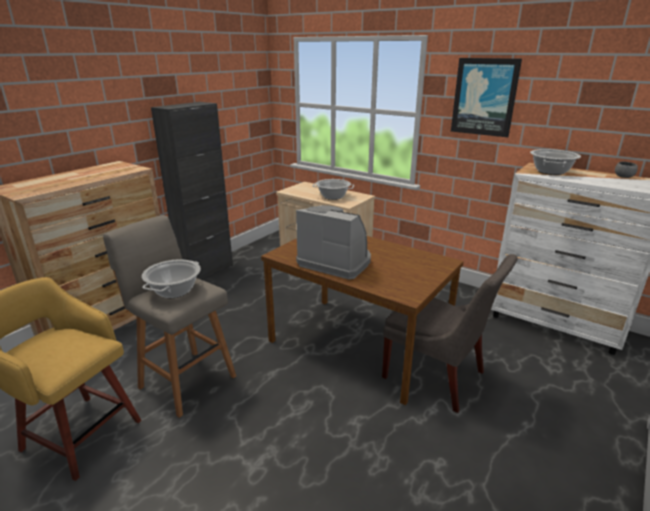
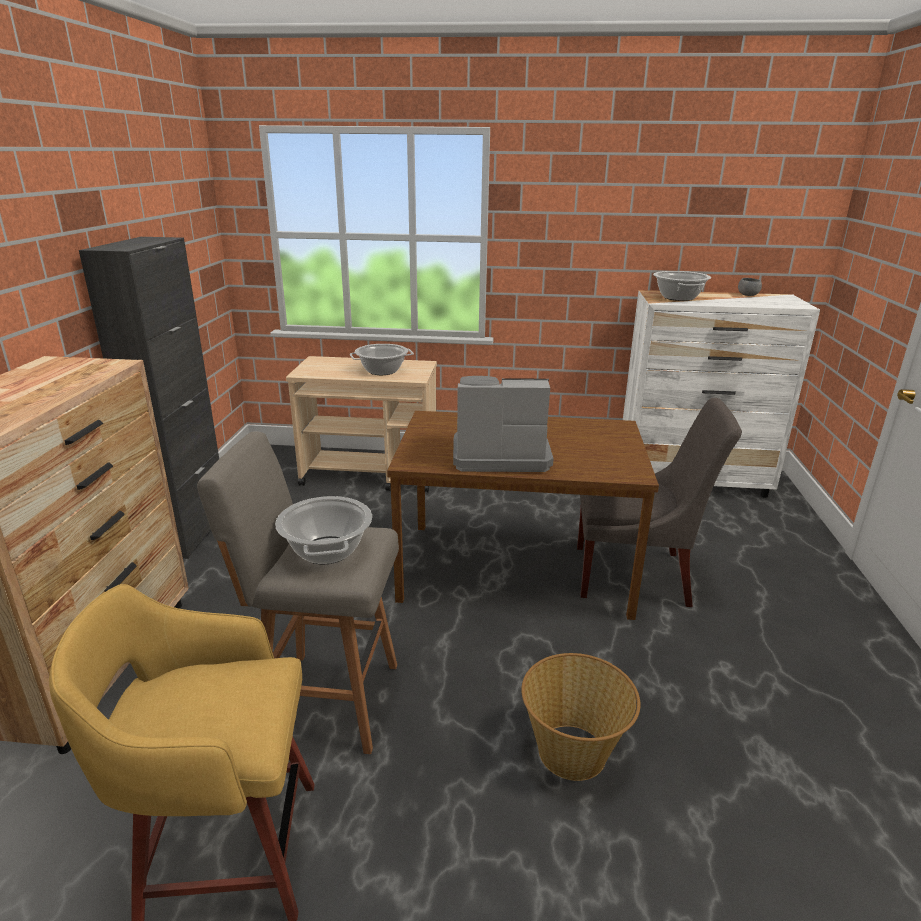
camera: 30 degrees left, 0 degrees up
picture [451,58,522,137] -> none
none -> basket [521,653,640,781]

